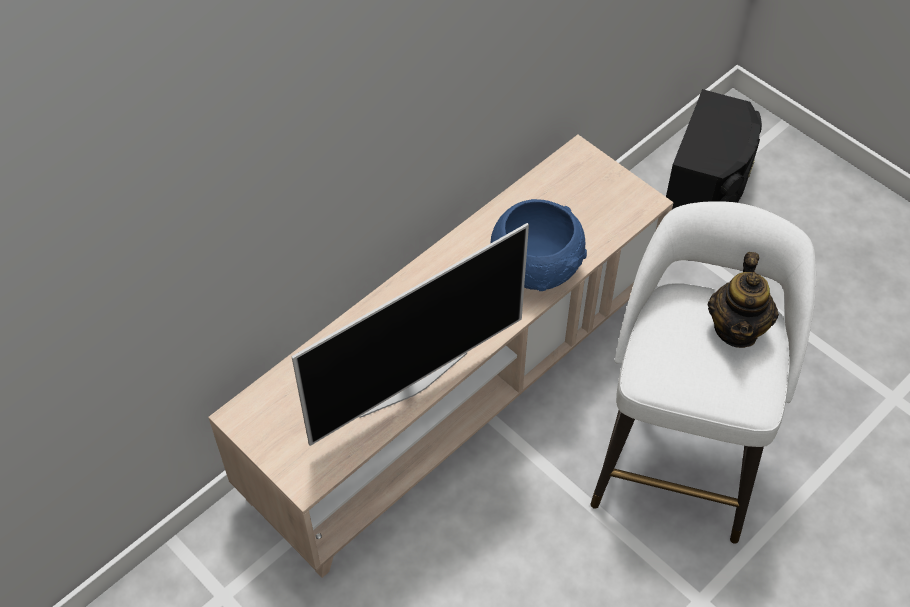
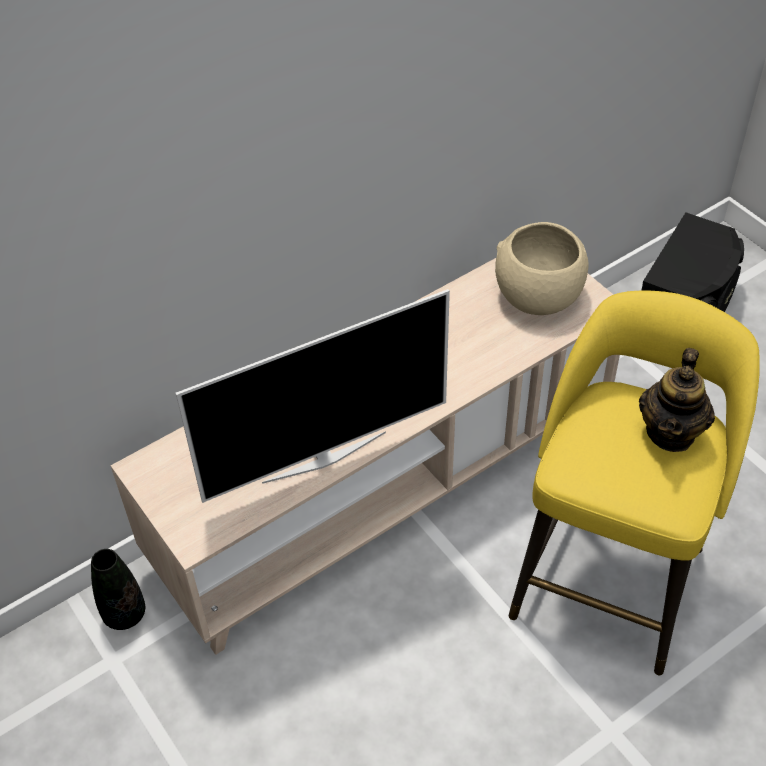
camera: 10 degrees right, 5 degrees down
blue bowl [490,199,587,291] -> none
white stool [591,201,816,544] -> yellow stool [509,290,760,675]
none -> black vase [91,549,145,630]
none -> beige bowl [495,222,589,315]

